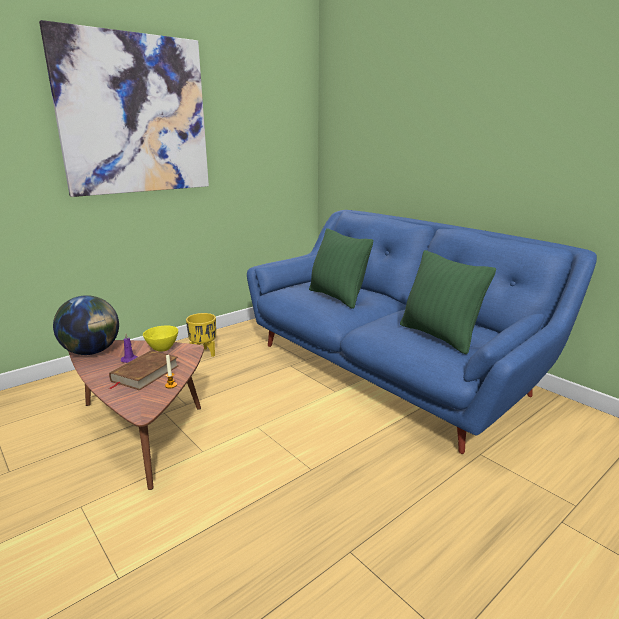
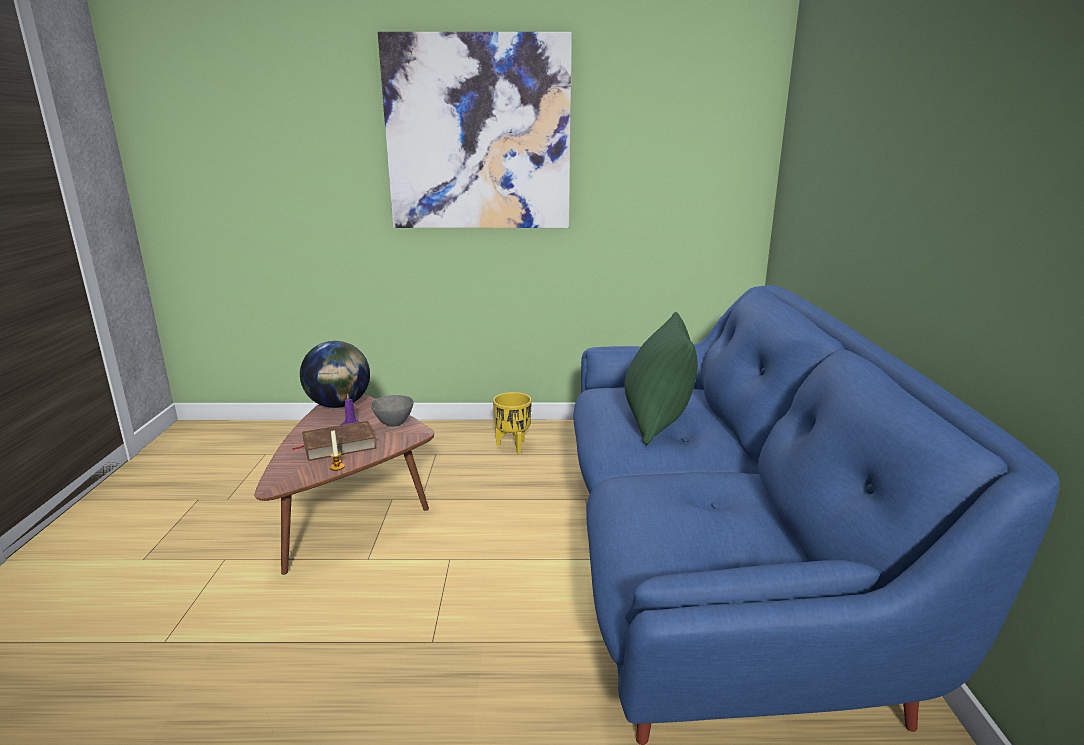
camera: 40 degrees right, 0 degrees up
yellow bowl [143,326,178,352] -> grey bowl [371,395,414,427]
green pillow [400,250,496,354] -> none

